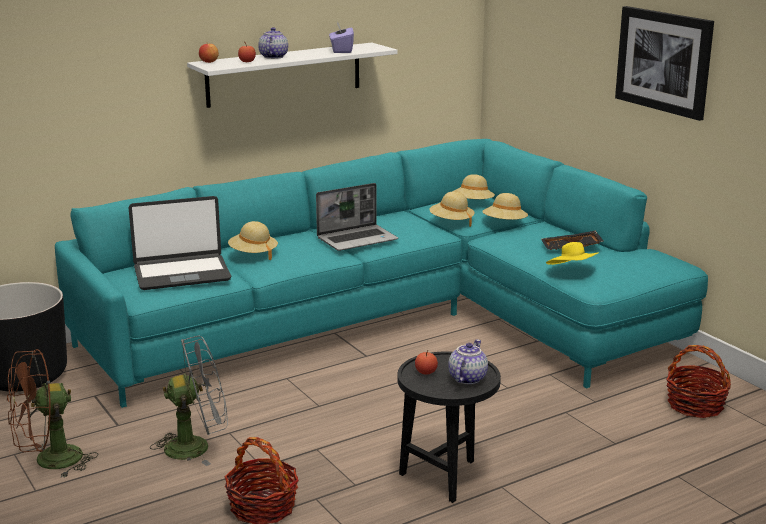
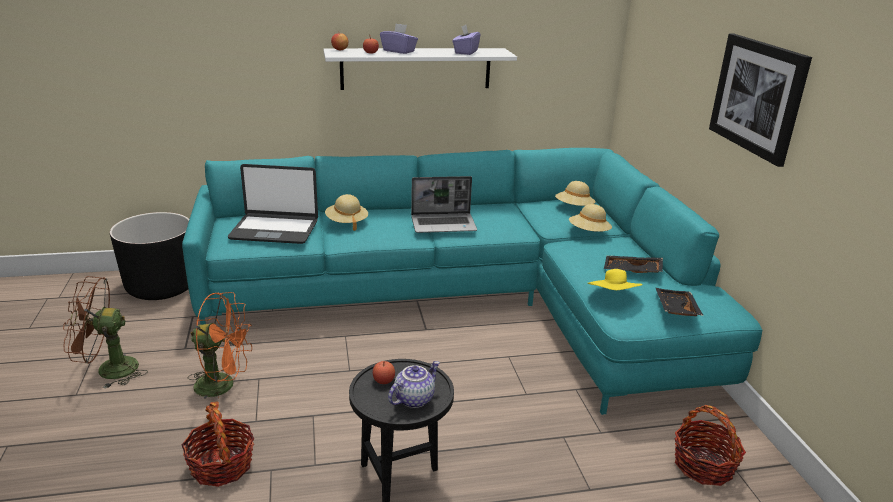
camera: 20 degrees right, 5 degrees up
grey fan [150,336,228,466] -> orange fan [188,292,252,406]
teapot [258,27,288,59] -> purple tissue box [380,23,418,54]
beige hat [429,191,475,227] -> none
none -> black tray [656,288,704,316]

